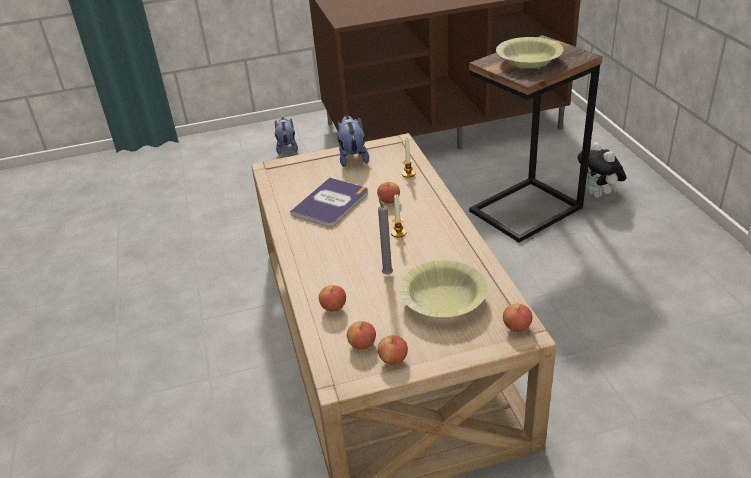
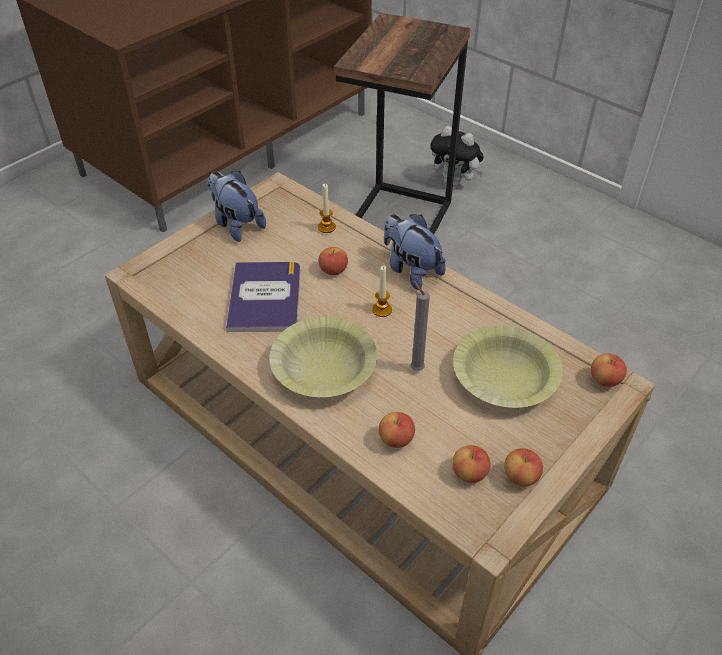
camera: 35 degrees left, 10 degrees up
plush toy [275,117,298,155] -> plush toy moved to [384,214,446,290]
yellow bowl [496,37,564,68] -> yellow bowl moved to [269,317,377,397]

